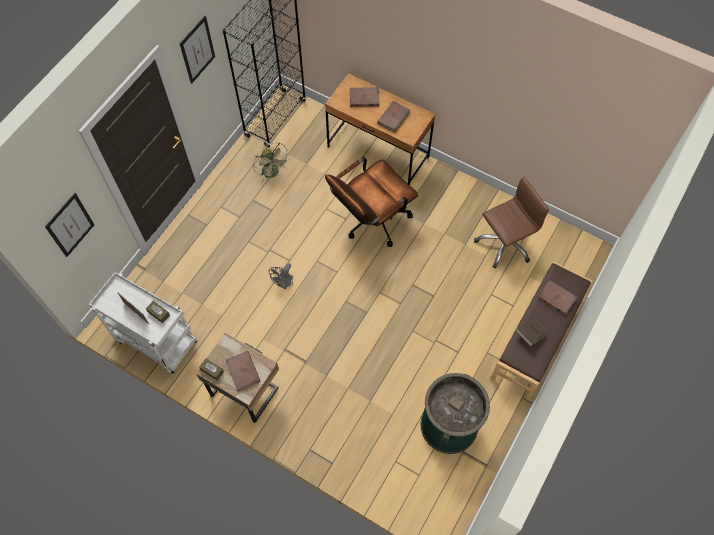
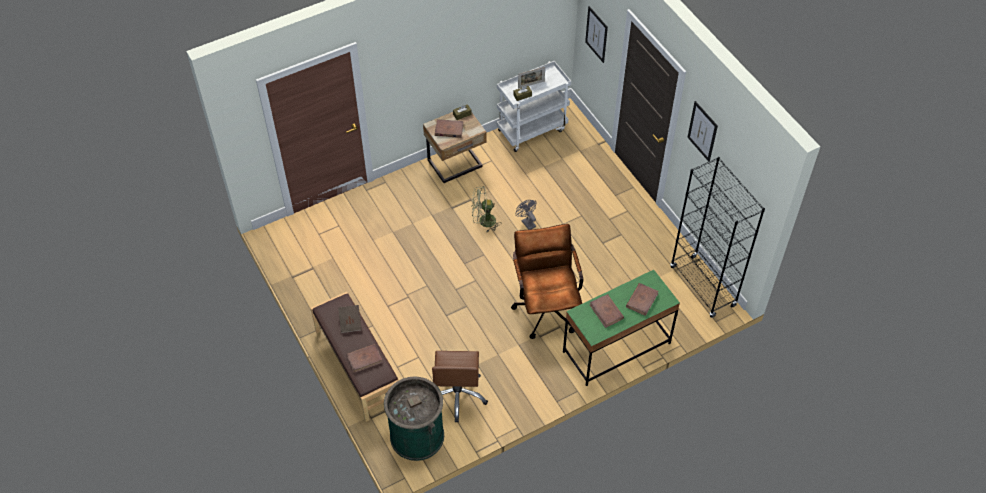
camera: 120 degrees right, 10 degrees down
green fan [253,143,289,183] -> green fan moved to [472,186,499,232]
brown desk [325,73,435,185] -> green desk [563,270,680,386]
green trash can [421,373,490,454] -> green trash can moved to [384,376,444,461]

